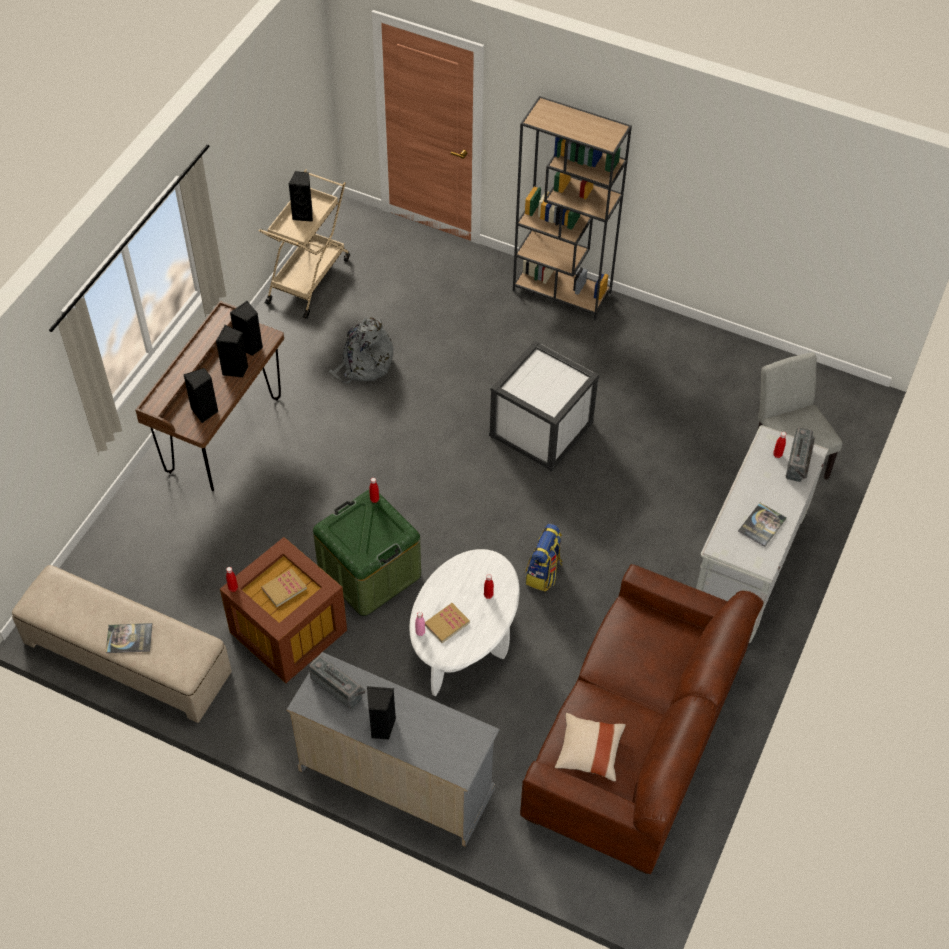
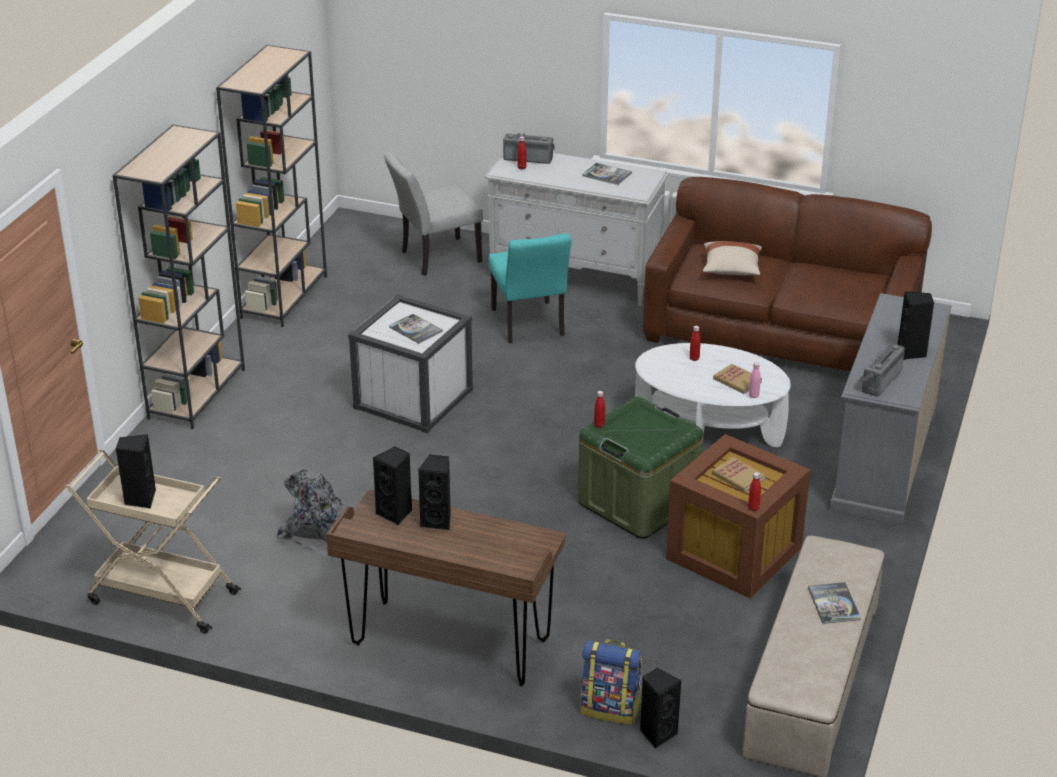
camera: 95 degrees left, 20 degrees down
black speaker [184,368,218,423] -> black speaker moved to [640,668,681,749]
backpack [526,523,562,591] -> backpack moved to [581,639,642,724]
beige pillow [555,713,626,781] -> beige pillow moved to [703,241,762,275]
none -> bookcase [216,45,327,327]
none -> book [389,314,443,344]
none -> turquoise chair [488,233,572,343]

